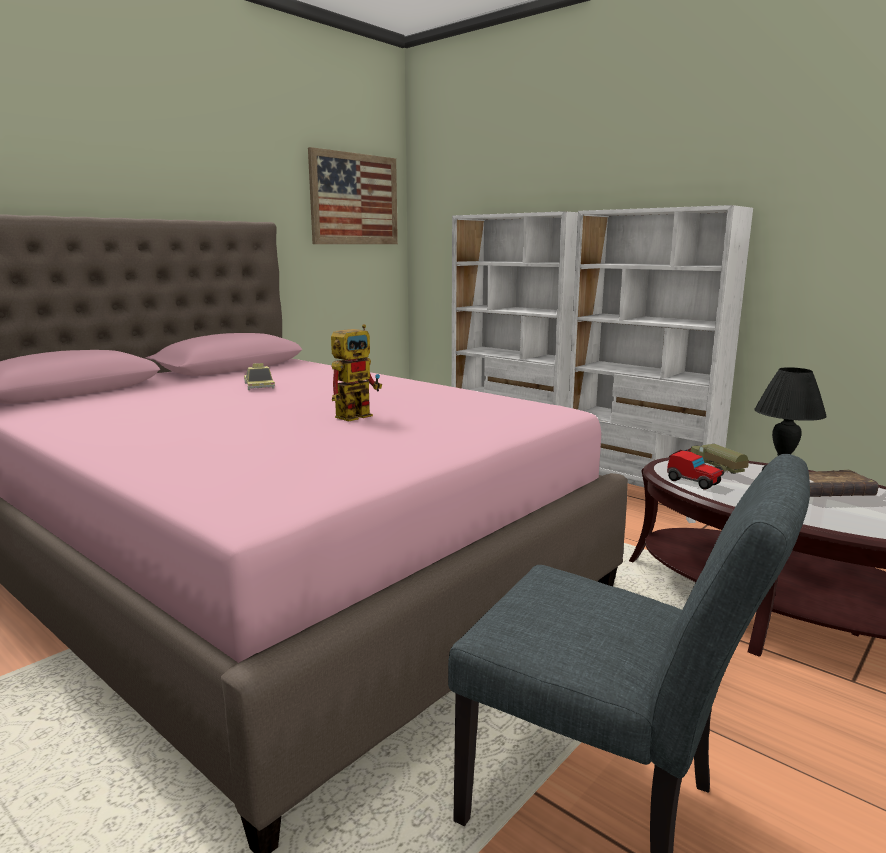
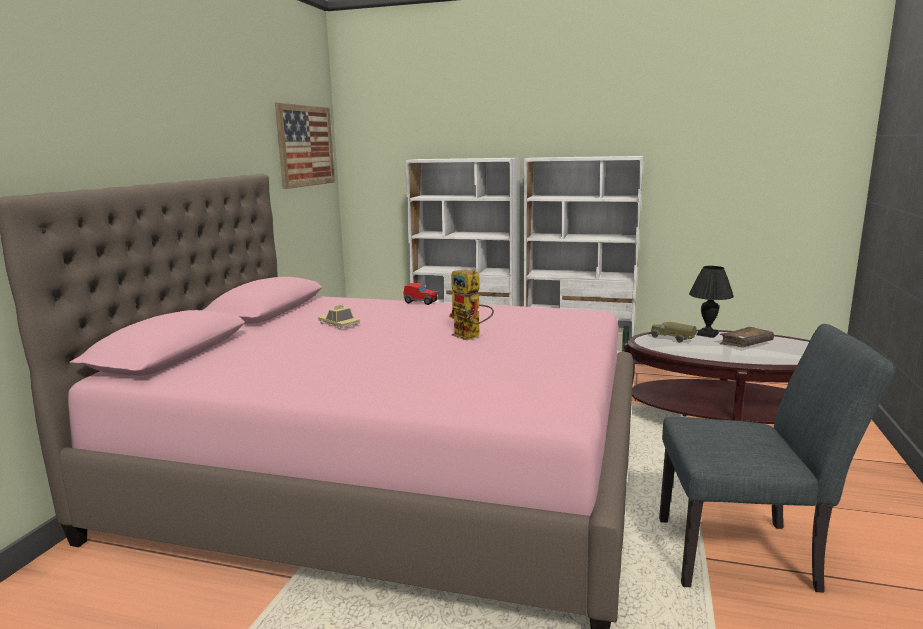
camera: 25 degrees left, 0 degrees up
toy robot [331,324,382,421] -> toy robot turned 120 degrees clockwise [449,269,494,340]
toy car [667,450,724,490] -> toy car moved to [404,283,438,305]

